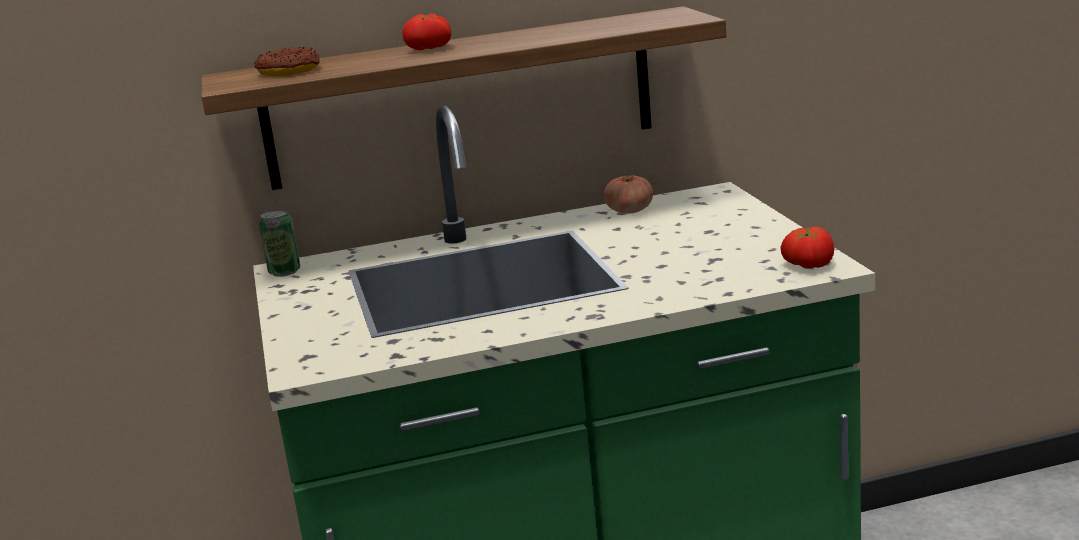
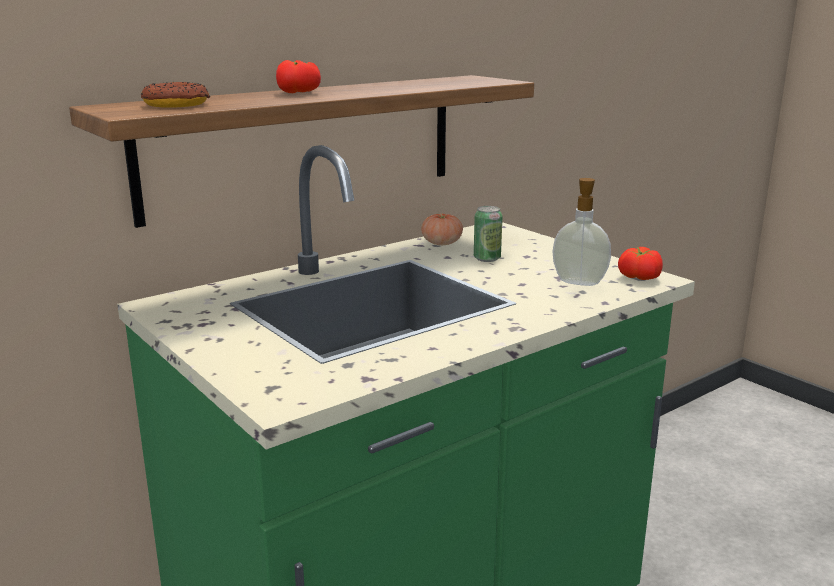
camera: 25 degrees left, 0 degrees up
can [259,210,300,277] -> can moved to [474,206,502,262]
none -> soap dispenser [552,178,611,286]

